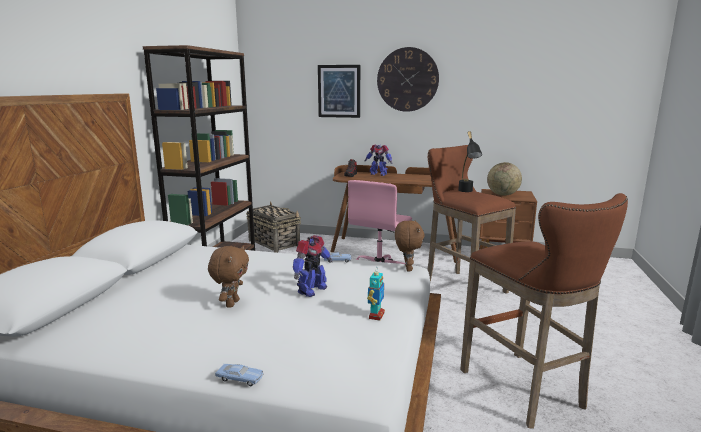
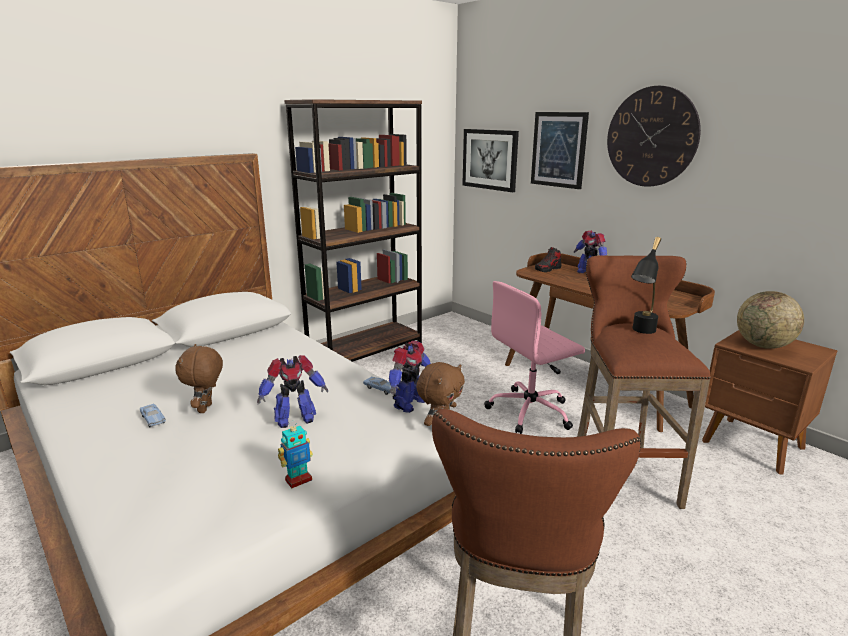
camera: 35 degrees right, 5 degrees up
brown plush toy [208,246,249,308] -> brown plush toy turned 135 degrees clockwise [175,344,223,413]
blue toy car [215,364,263,386] -> blue toy car moved to [140,404,166,427]
basket [246,201,301,253] -> none
none -> toy robot [389,341,431,413]
none -> picture [462,129,519,192]

